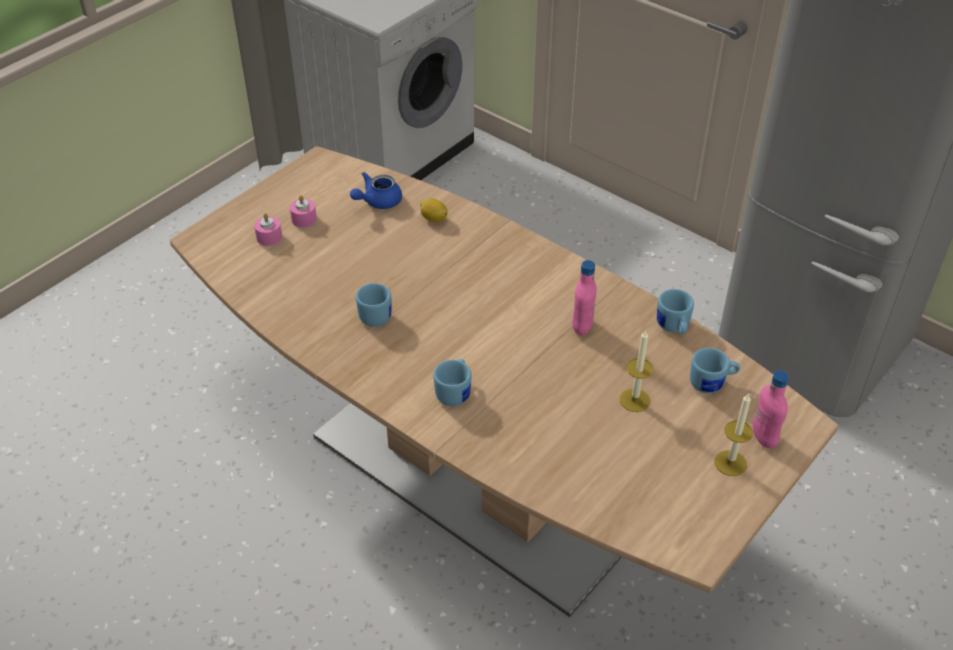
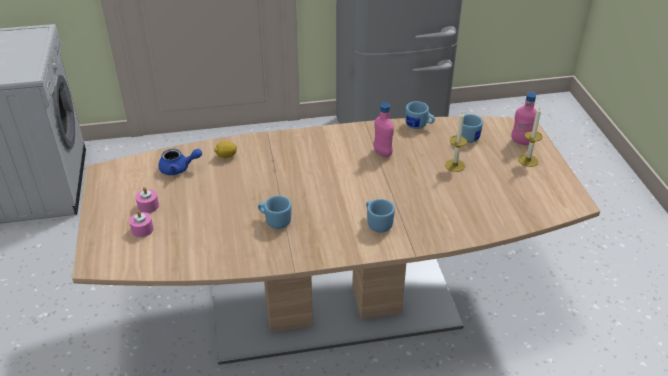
camera: 50 degrees left, 5 degrees down
blue teapot [350,172,402,209] -> blue teapot turned 90 degrees counterclockwise [158,149,202,175]

